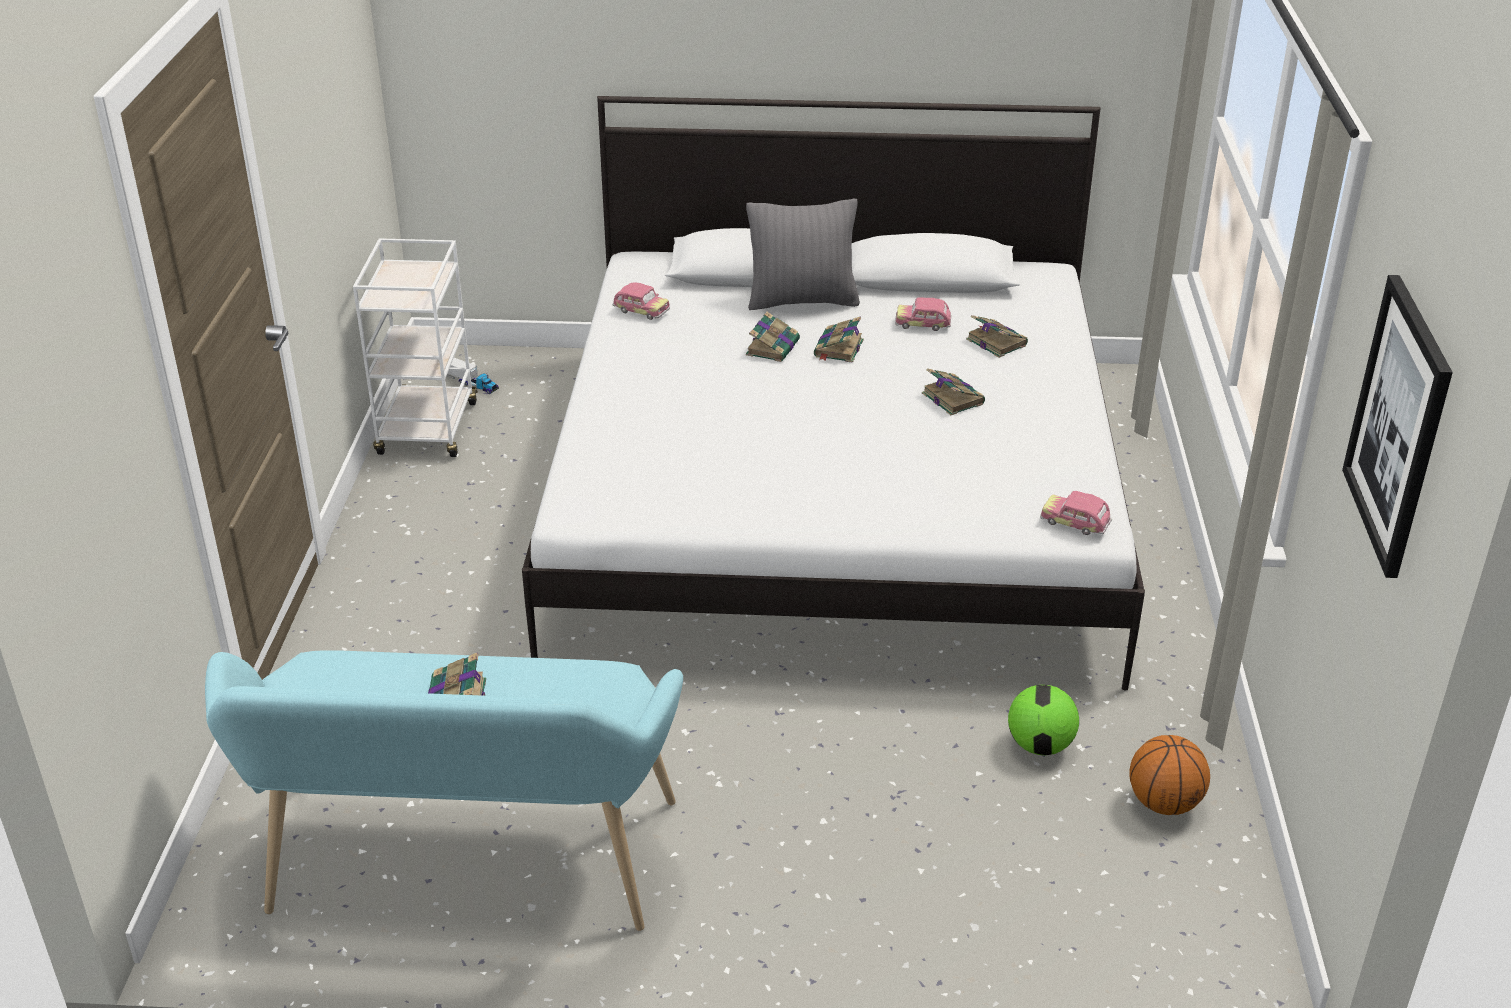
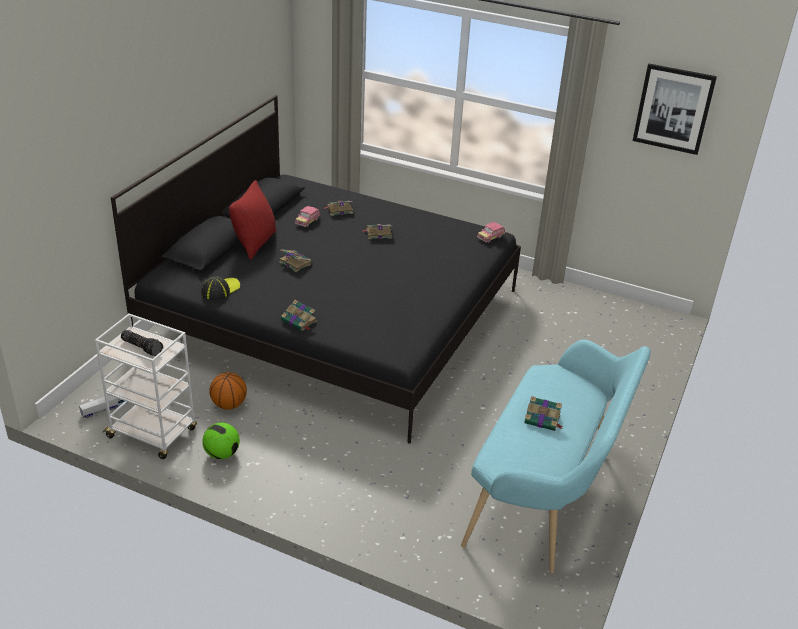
camera: 70 degrees left, 0 degrees up
white bed [522,96,1145,691] -> black bed [111,95,521,443]
toy car [612,282,670,320] -> cap [201,276,240,300]
grey pillow [746,199,860,310] -> red pillow [229,180,276,260]
book [814,316,864,363] -> book moved to [281,300,317,331]
football [1008,684,1079,755] -> football moved to [202,423,240,459]
basketball [1129,735,1210,815] -> basketball moved to [209,372,247,410]
none -> flashlight [121,330,163,356]

